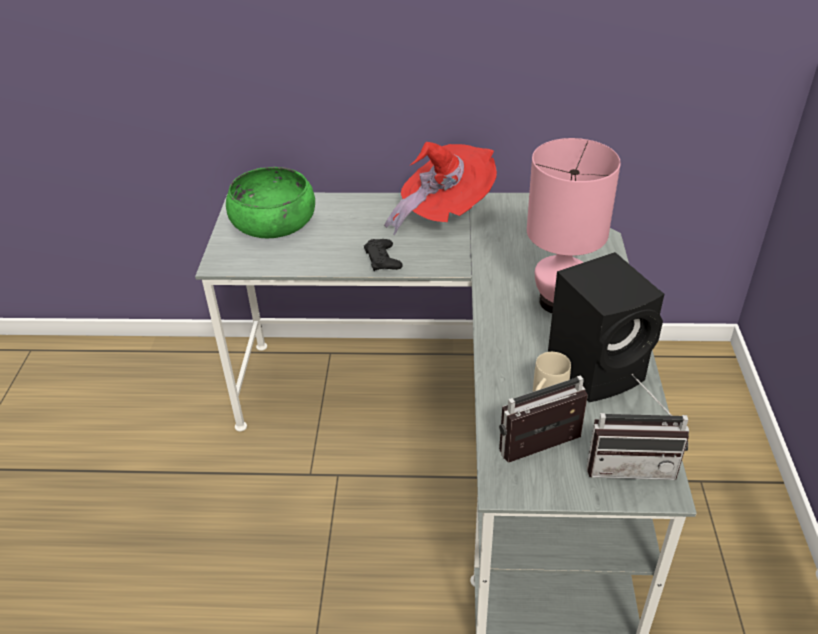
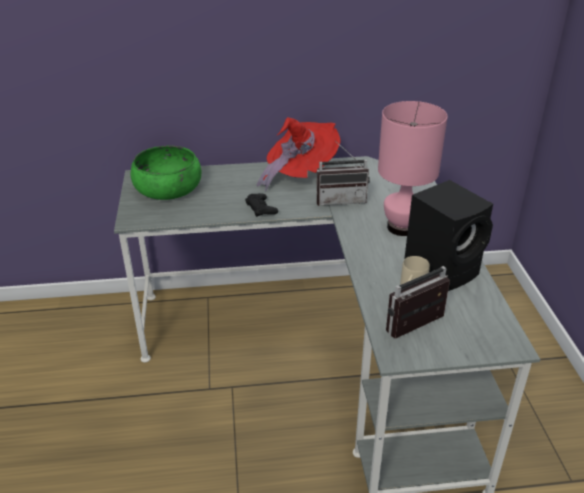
camera: 10 degrees left, 5 degrees down
radio [586,374,689,480] -> radio moved to [316,141,370,206]

